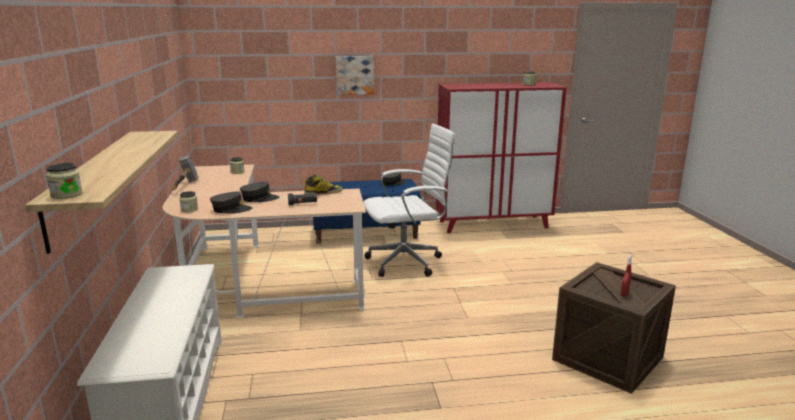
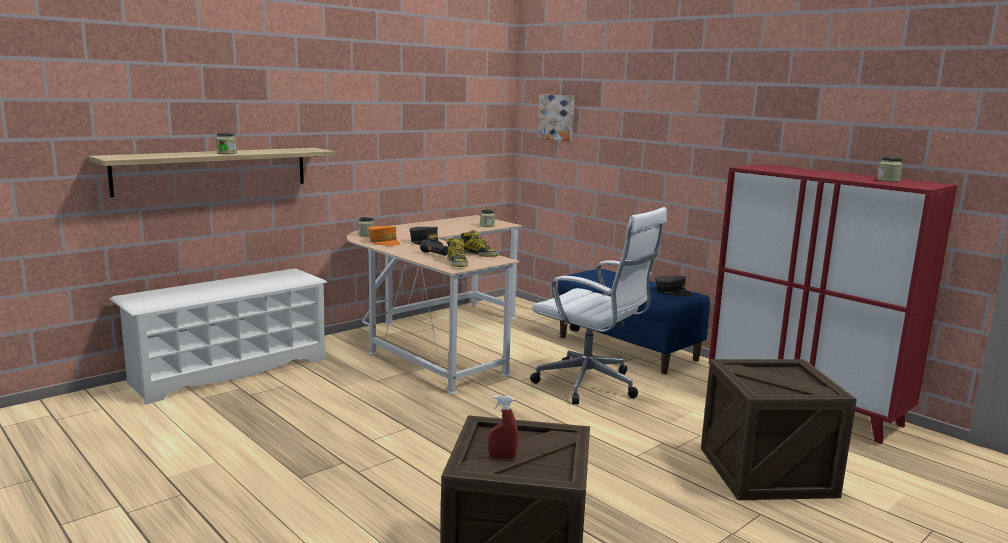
camera: 55 degrees right, 5 degrees down
jar [46,163,83,199] -> jar moved to [216,133,237,154]
hammer [171,156,199,190] -> none
grey cap [210,191,252,214] -> orange cap [368,226,401,246]
picture [336,56,374,95] -> picture moved to [537,94,575,142]
none -> boot [446,237,468,267]
none -> crate [701,359,857,500]

